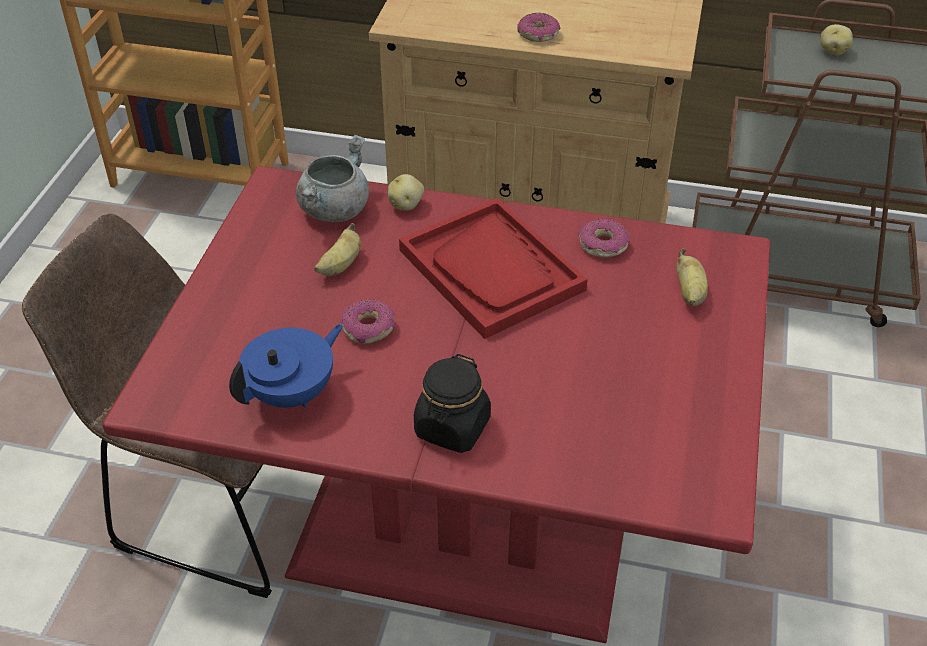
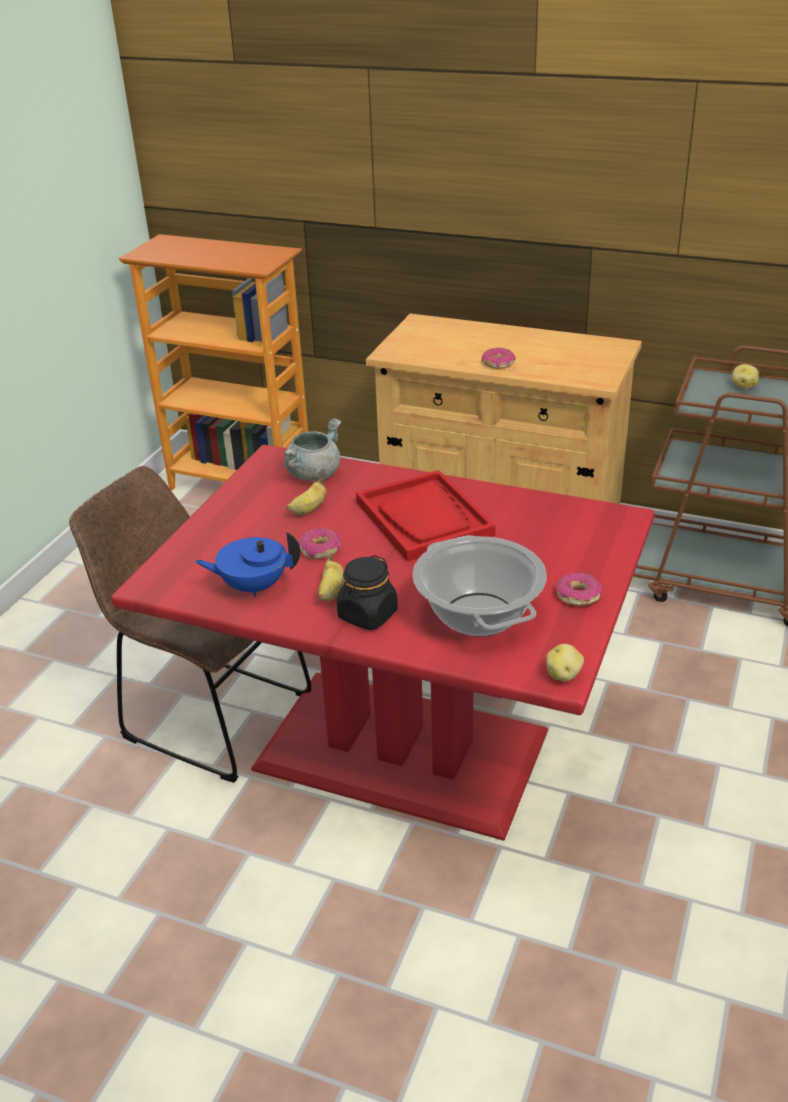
camera: 10 degrees right, 10 degrees down
blue teapot [229,324,343,408] -> blue teapot turned 150 degrees counterclockwise [195,532,300,597]
potato [388,174,424,211] -> potato moved to [546,644,584,681]
donut [578,219,630,258] -> donut moved to [556,572,602,606]
banana [676,248,708,306] -> banana moved to [318,555,344,601]
none -> cooking pot [413,535,547,637]

